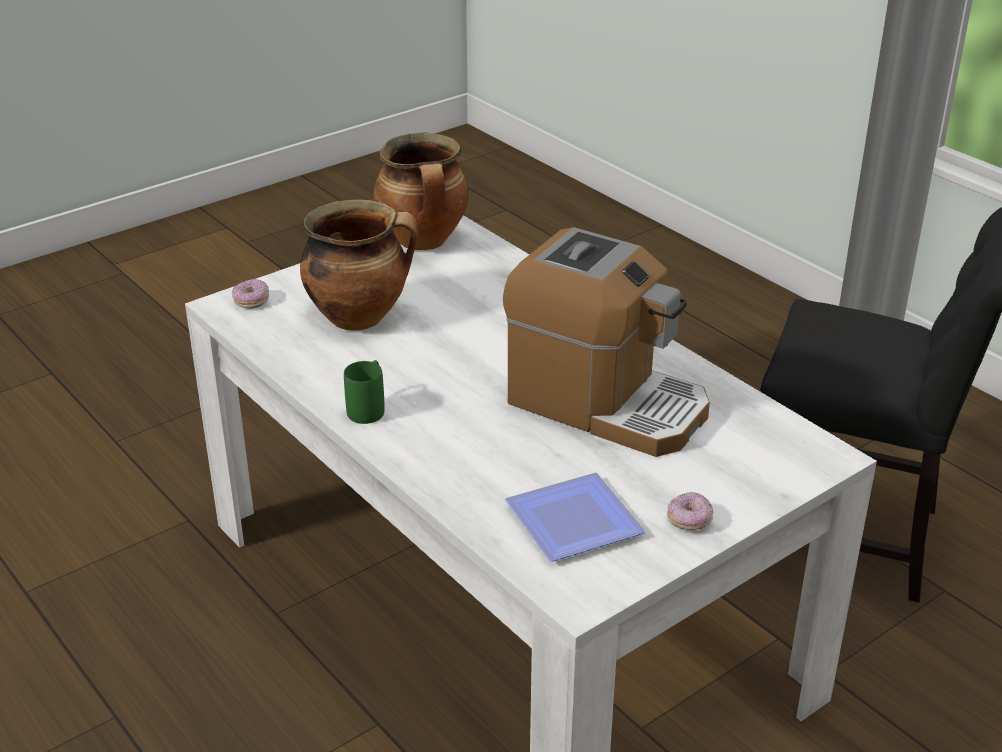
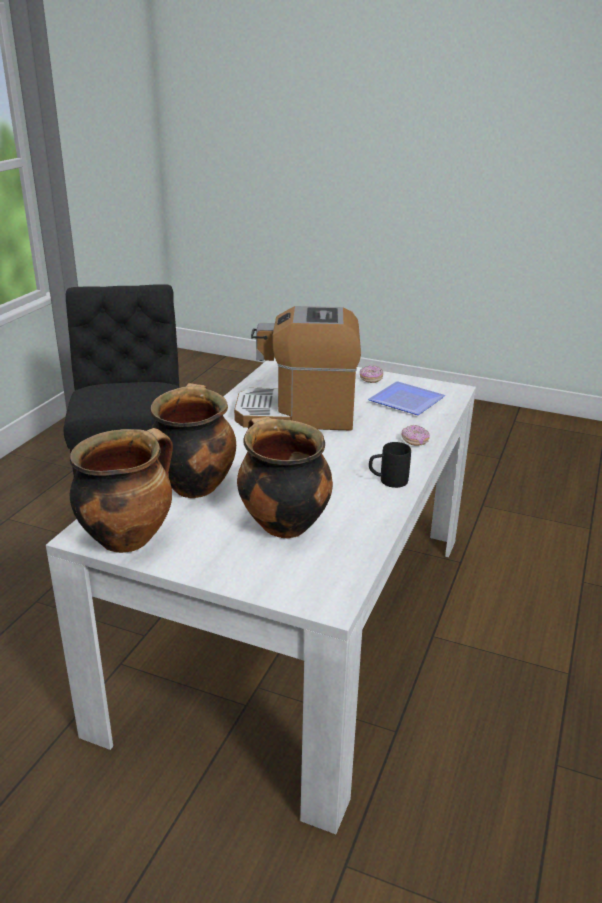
camera: 120 degrees left, 5 degrees down
donut [232,279,269,309] -> donut moved to [402,425,430,446]
green mug [344,360,385,424] -> black mug [369,442,411,488]
coffee machine [503,227,710,457] -> coffee machine turned 90 degrees counterclockwise [234,306,361,431]
none -> cooking pot [150,383,236,498]

